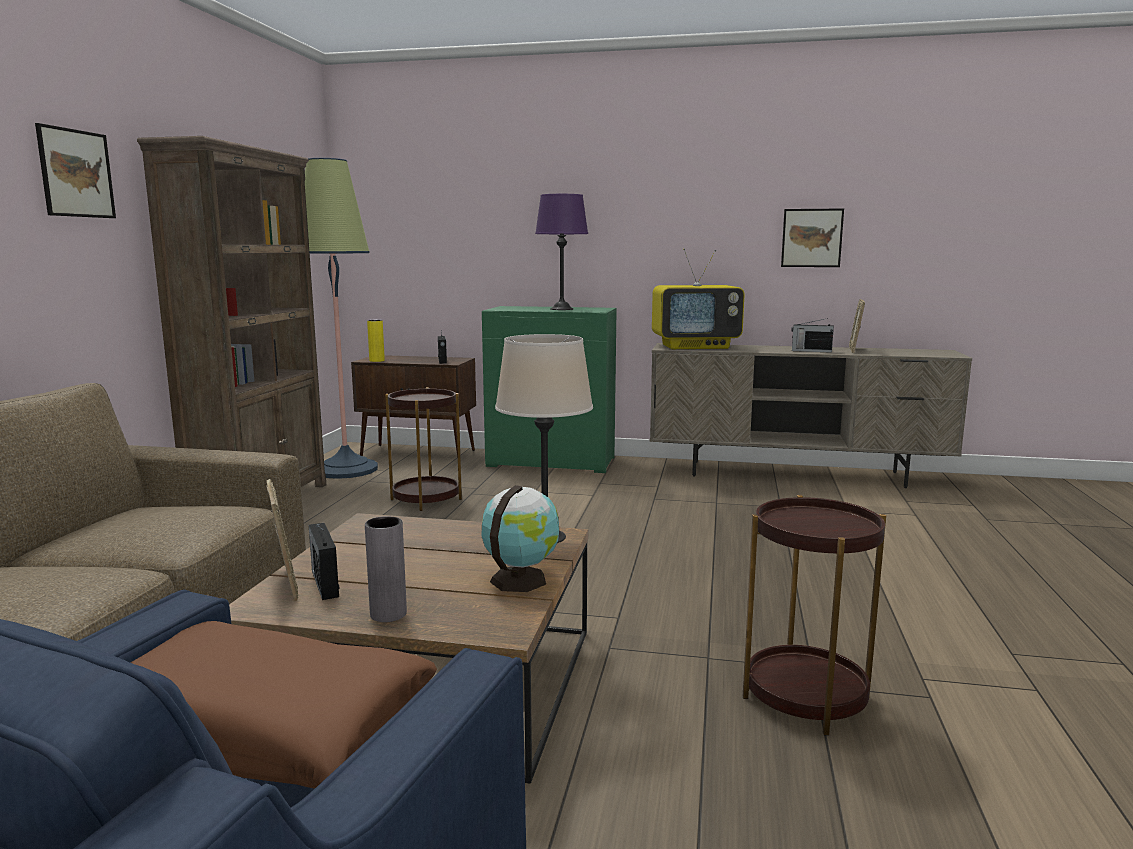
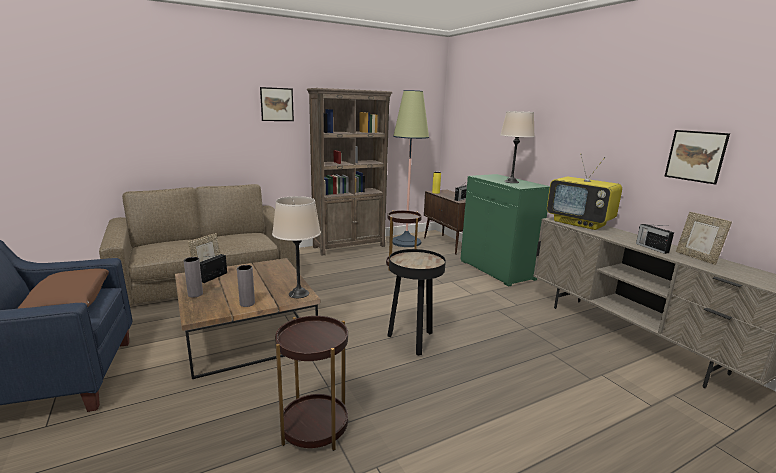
camera: 50 degrees right, 5 degrees up
globe [481,485,559,592] -> grey vase [237,265,255,307]
purple table lamp [535,194,588,310] -> beige table lamp [500,111,535,183]
picture frame [849,299,865,353] -> picture frame turned 90 degrees counterclockwise [676,212,732,265]
none -> black side table [387,249,446,356]

